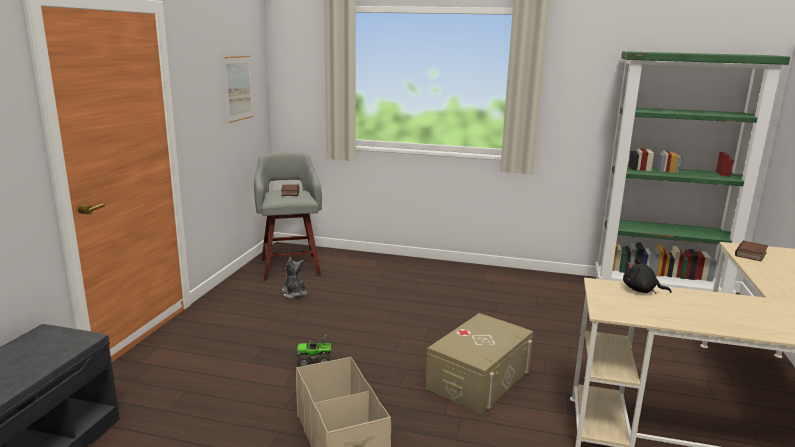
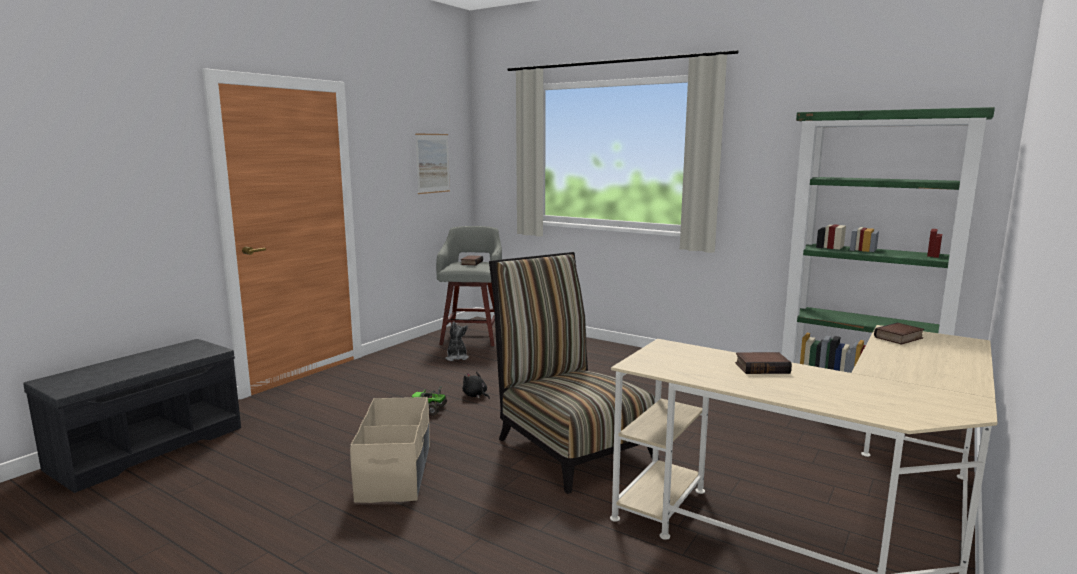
camera: 20 degrees right, 5 degrees down
beige storage box [426,313,533,414] -> chair [489,252,660,494]
black plush toy [623,258,672,294] -> black plush toy moved to [462,371,490,399]
none -> book [735,352,792,374]

